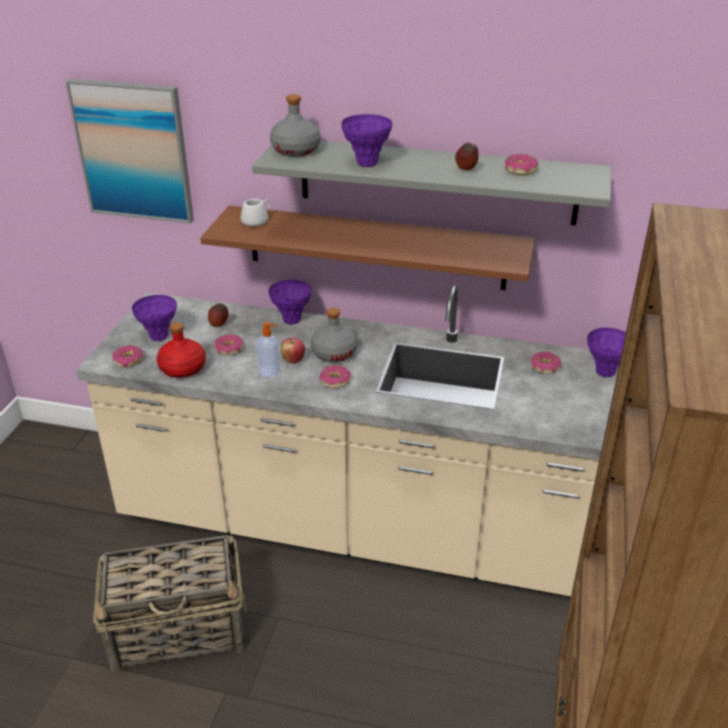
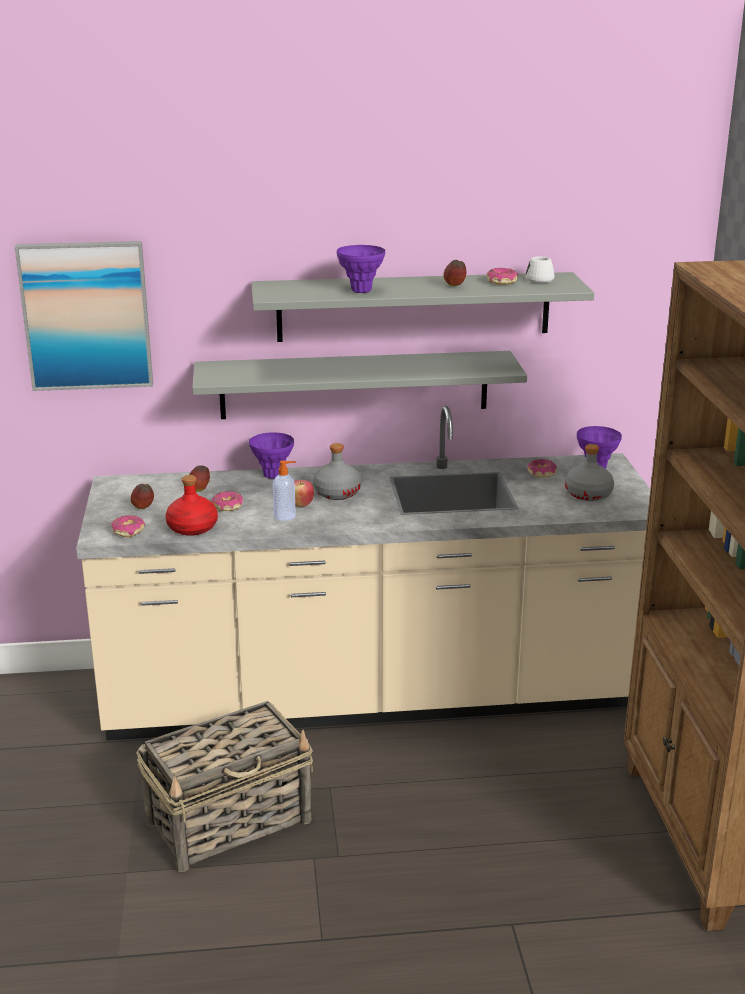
camera: 20 degrees left, 10 degrees down
purple vase [132,295,177,341] -> apple [131,484,154,509]
brown shelf [200,206,535,290] -> grey shelf [192,351,527,419]
white mug [241,199,271,226] -> white mug moved to [525,257,554,283]
grey bottle [270,94,321,157] -> grey bottle moved to [565,444,614,501]
donut [320,365,351,388] -> none

